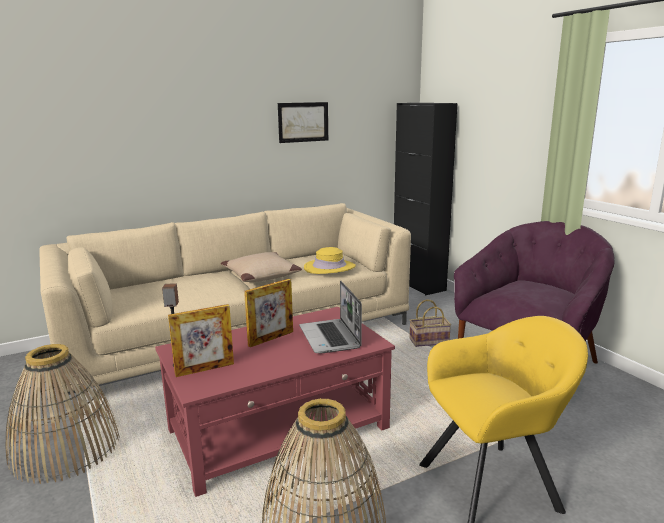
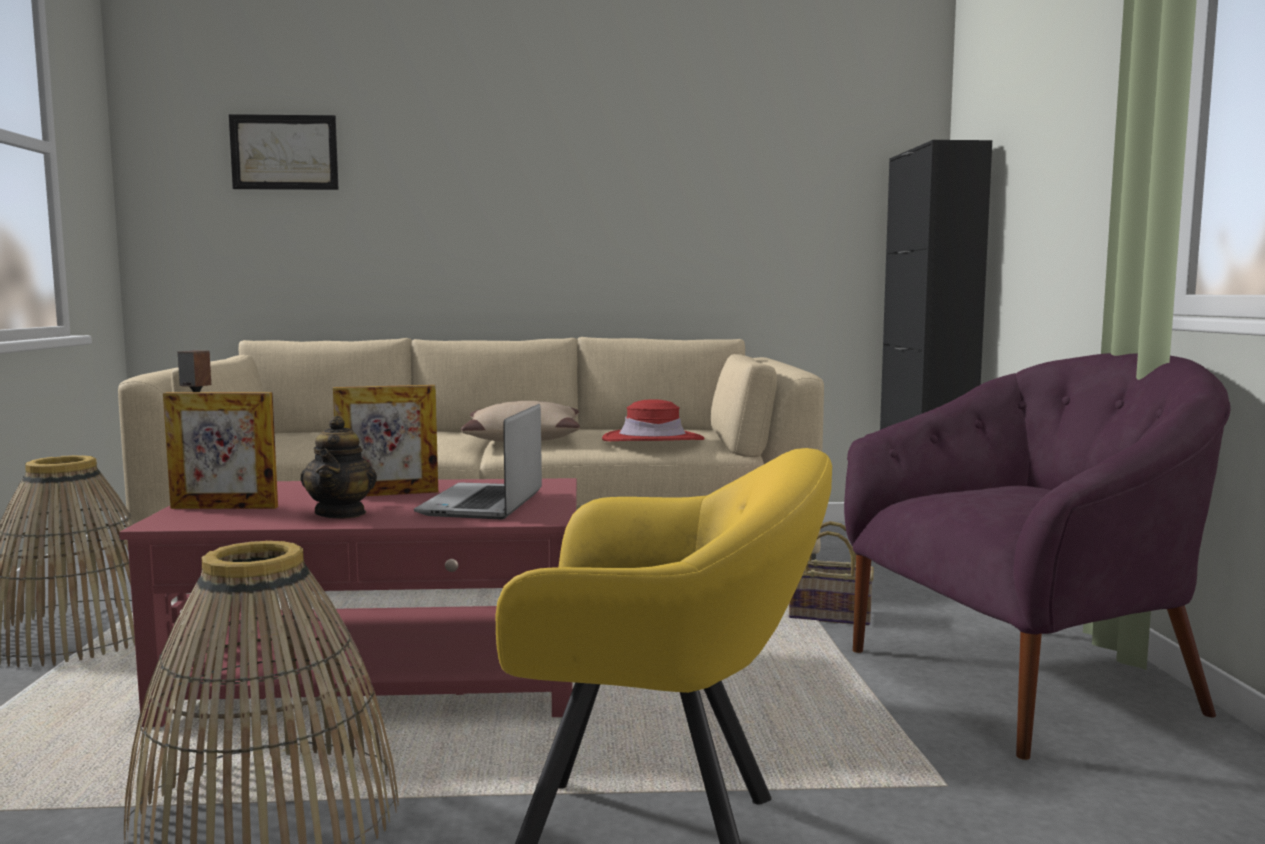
camera: 25 degrees right, 10 degrees down
picture [278,102,328,143] -> picture moved to [229,114,339,190]
yellow hat [304,247,356,274] -> red hat [602,399,704,441]
none -> teapot [300,416,377,518]

